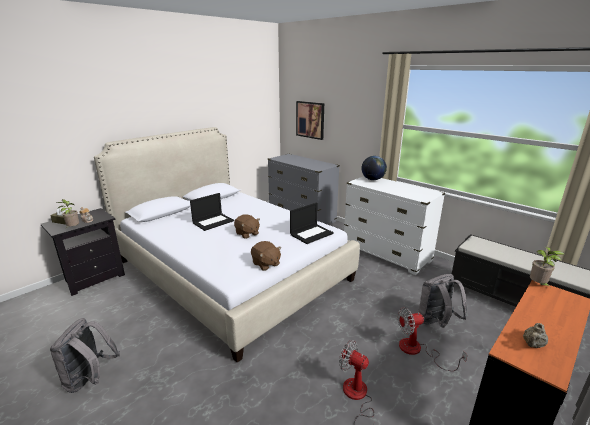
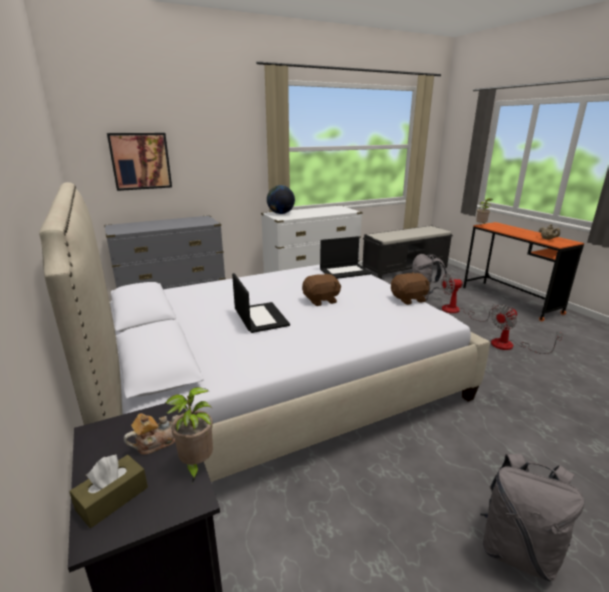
camera: 70 degrees left, 0 degrees up
laptop [290,203,334,244] -> laptop turned 90 degrees clockwise [320,236,371,279]
fan [398,307,468,371] -> fan turned 75 degrees clockwise [441,273,496,322]

